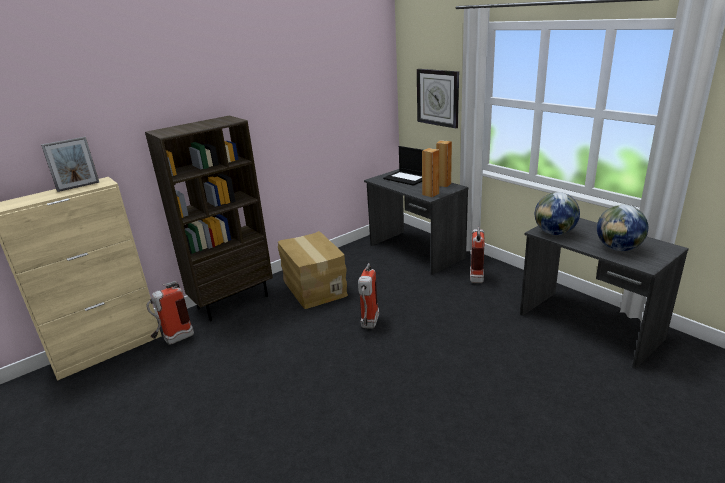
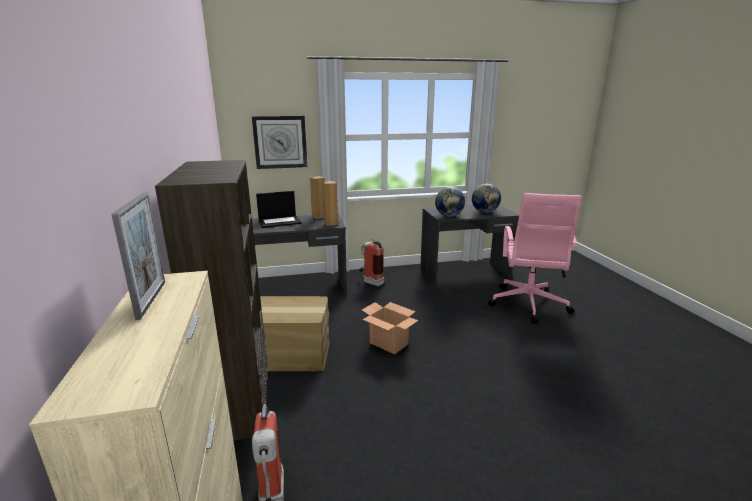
camera: 65 degrees left, 5 degrees down
fire extinguisher [358,263,379,329] -> cardboard box [362,302,418,355]
none -> pink office chair [488,193,581,323]

